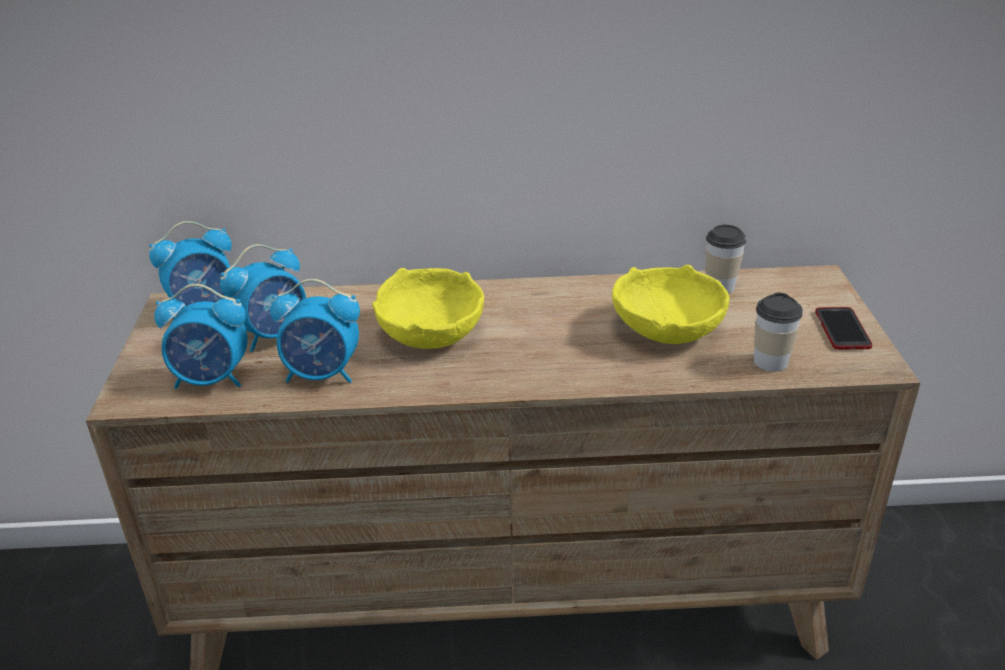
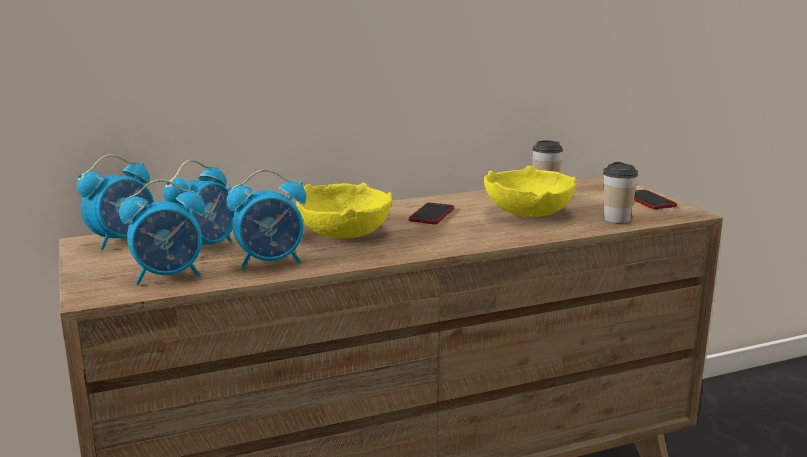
camera: 20 degrees left, 15 degrees down
none -> phone [409,203,454,224]

